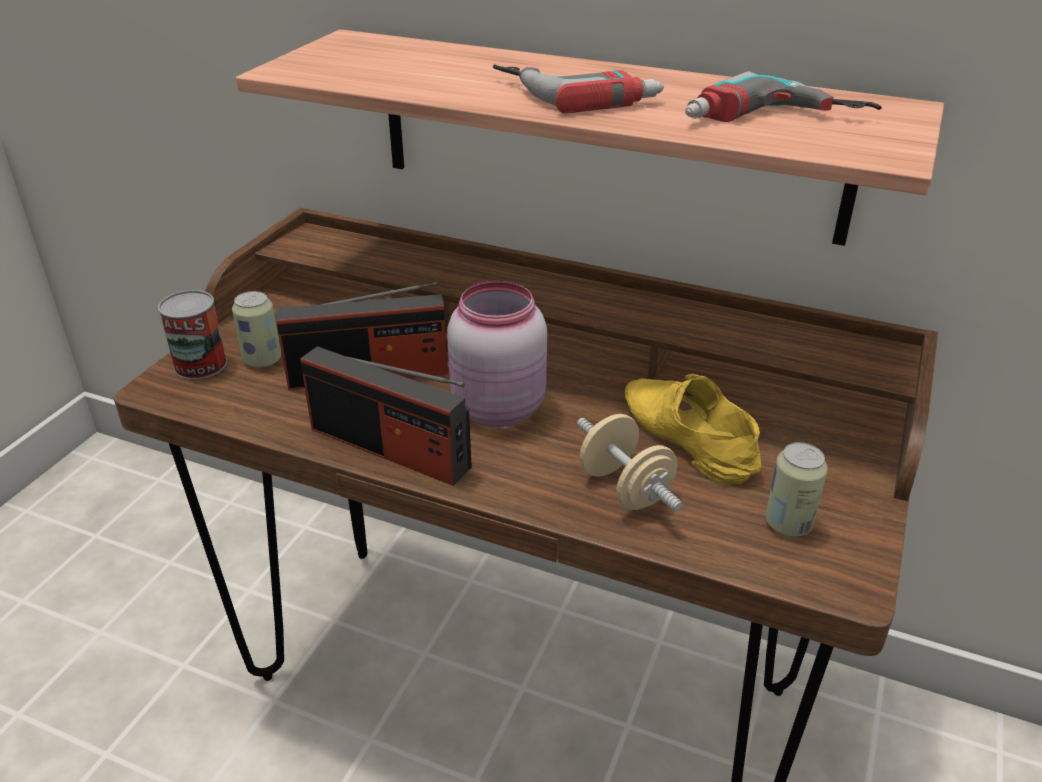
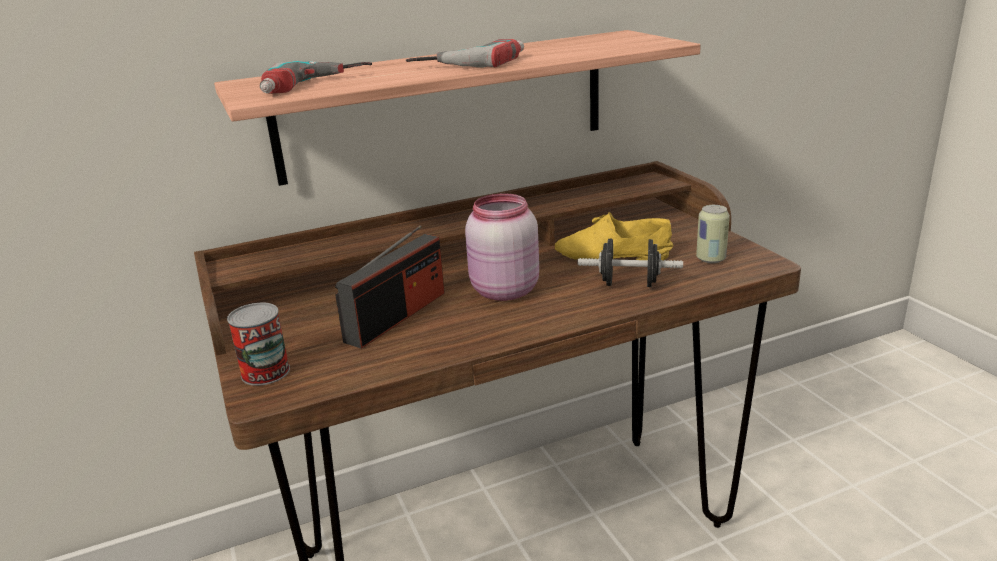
camera: 45 degrees left, 10 degrees down
can [232,291,281,368] -> none
radio [300,346,472,486] -> none
beige dumbbell [577,414,683,511] -> black dumbbell [578,238,683,287]
power drill [685,71,882,122] -> power drill moved to [260,61,372,94]

